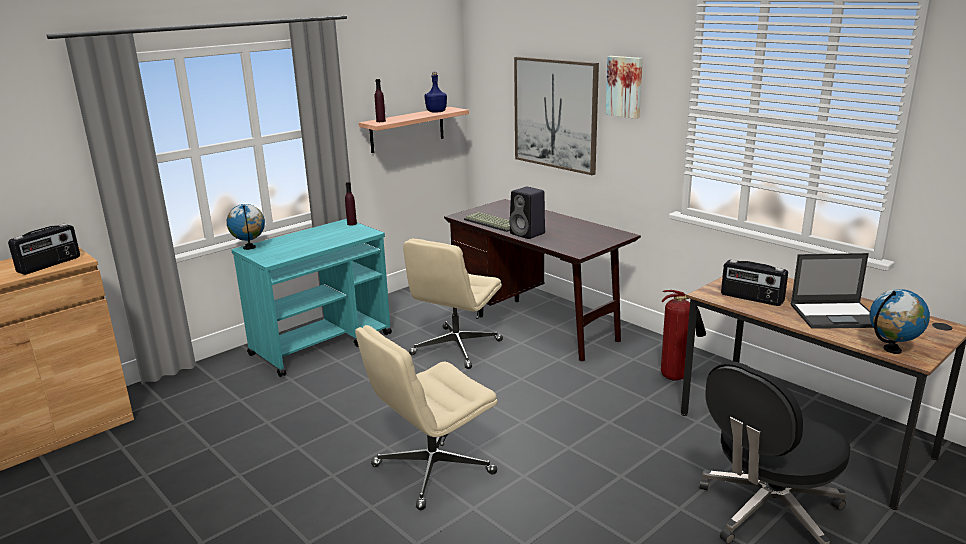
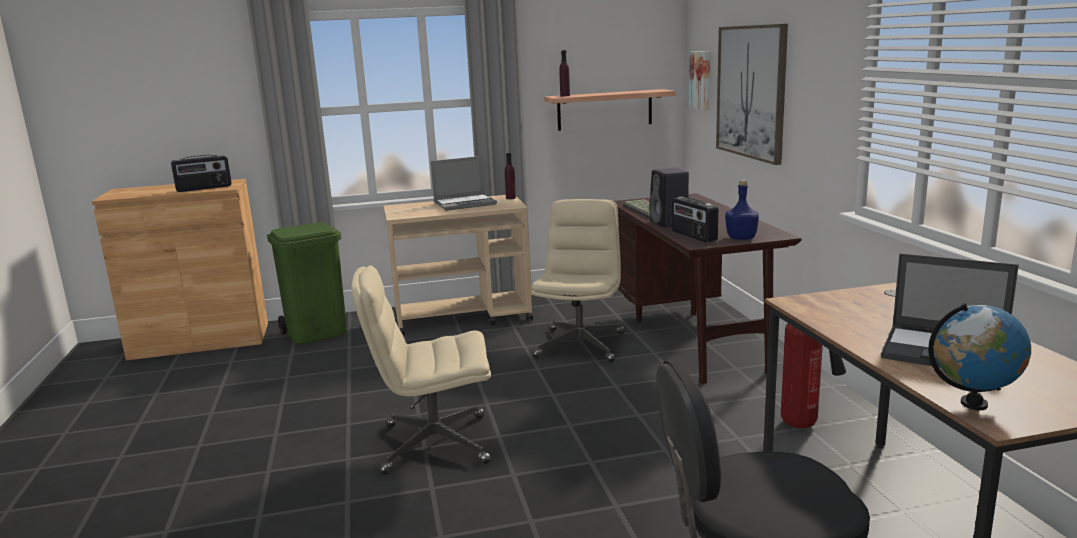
camera: 30 degrees right, 5 degrees down
globe [227,204,265,250] -> none
turquoise cart [231,219,392,377] -> beige cart [384,195,533,336]
beige office chair [403,239,503,369] -> beige office chair turned 135 degrees clockwise [531,199,625,362]
blue bottle [424,72,447,113] -> blue bottle moved to [725,180,759,240]
picture [606,56,643,119] -> picture moved to [689,51,710,110]
radio [721,260,788,306] -> radio moved to [672,197,718,243]
none -> green trash can [267,222,347,344]
none -> laptop [431,156,497,211]

